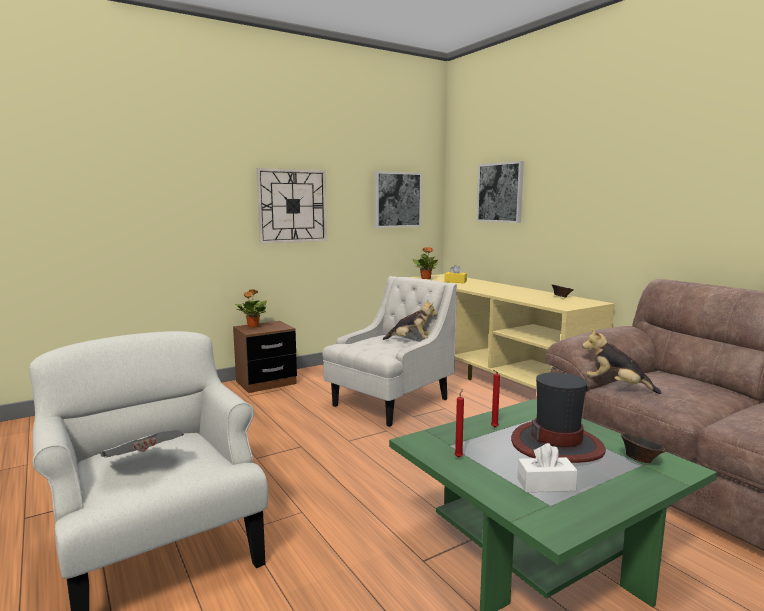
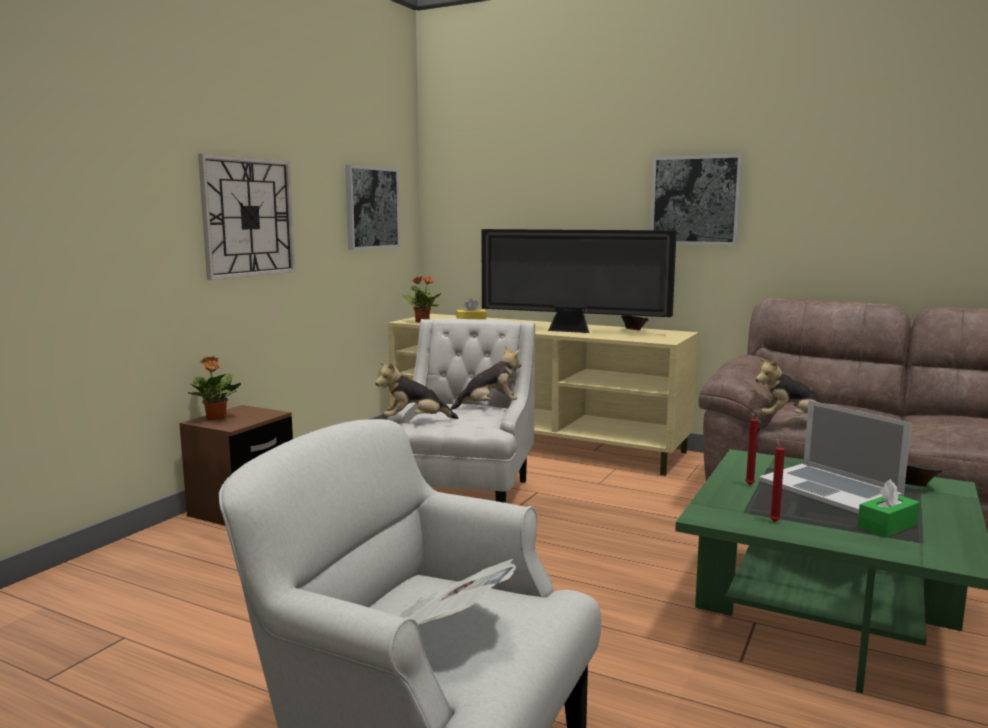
camera: 30 degrees left, 0 degrees up
picture [477,161,524,223] -> picture moved to [650,154,743,245]
hat [511,372,606,463] -> laptop [759,400,912,514]
white tissue box [517,443,578,492] -> green tissue box [857,479,920,537]
none -> plush toy [375,362,458,419]
none -> television [482,229,677,333]

